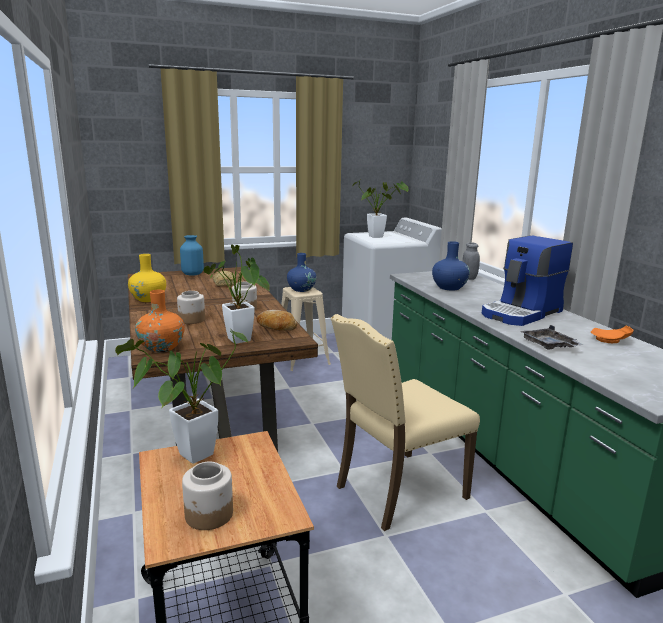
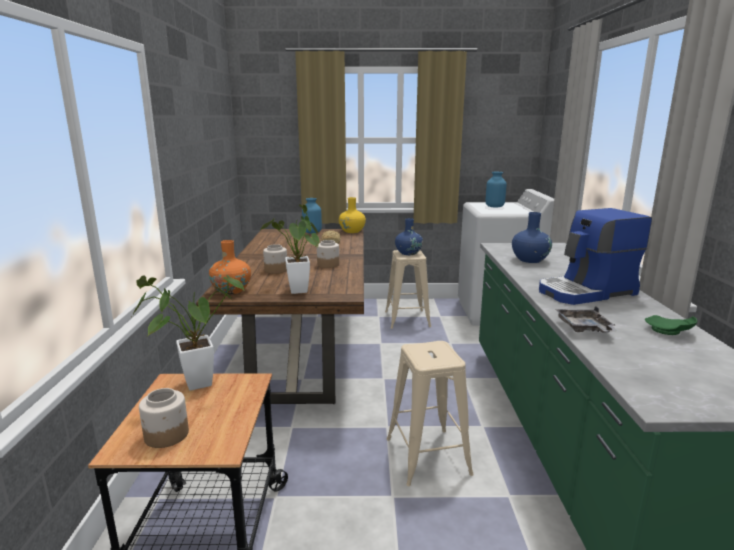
camera: 20 degrees right, 0 degrees up
yellow vase [128,254,166,302] -> yellow vase moved to [339,197,366,233]
bread [256,310,297,331] -> none
beige chair [331,314,480,531] -> beige stool [387,341,474,486]
potted plant [352,180,408,238] -> blue vase [485,172,507,208]
grey jar [462,242,480,280] -> none
orange plate [591,325,634,343] -> green plate [645,315,697,335]

